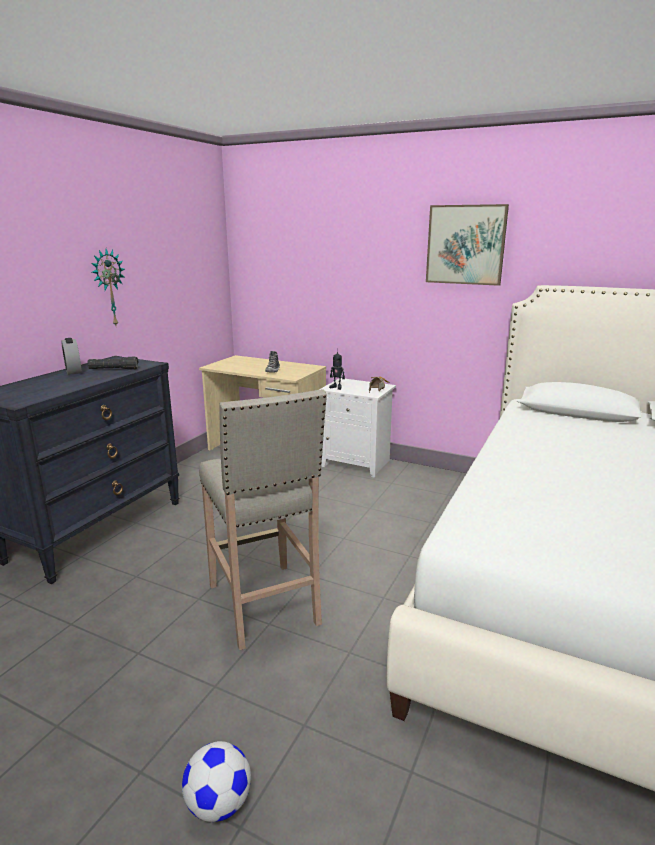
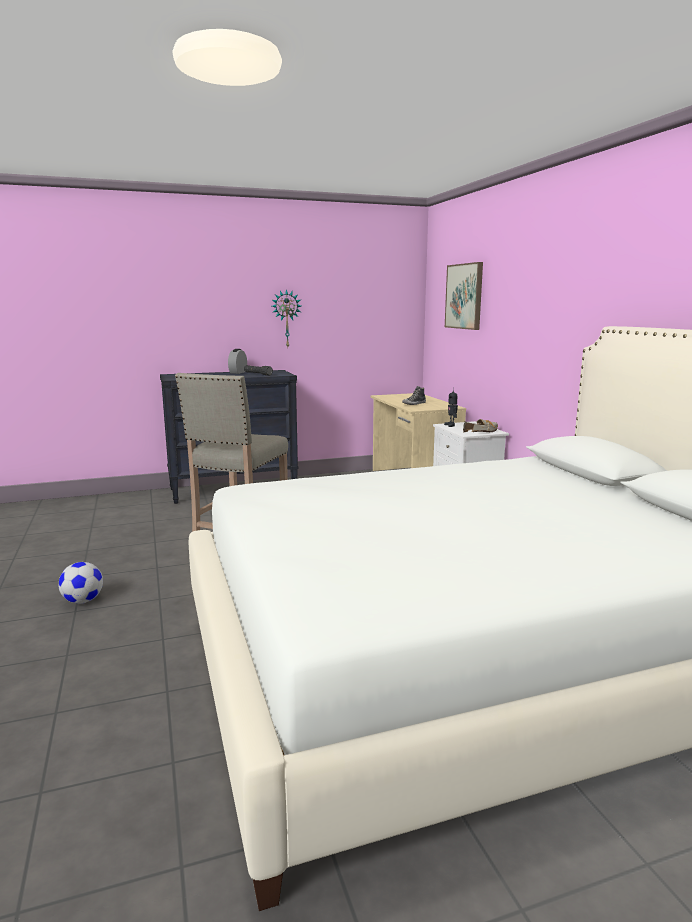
camera: 45 degrees right, 5 degrees down
picture [426,204,509,286] -> picture moved to [445,262,483,330]

